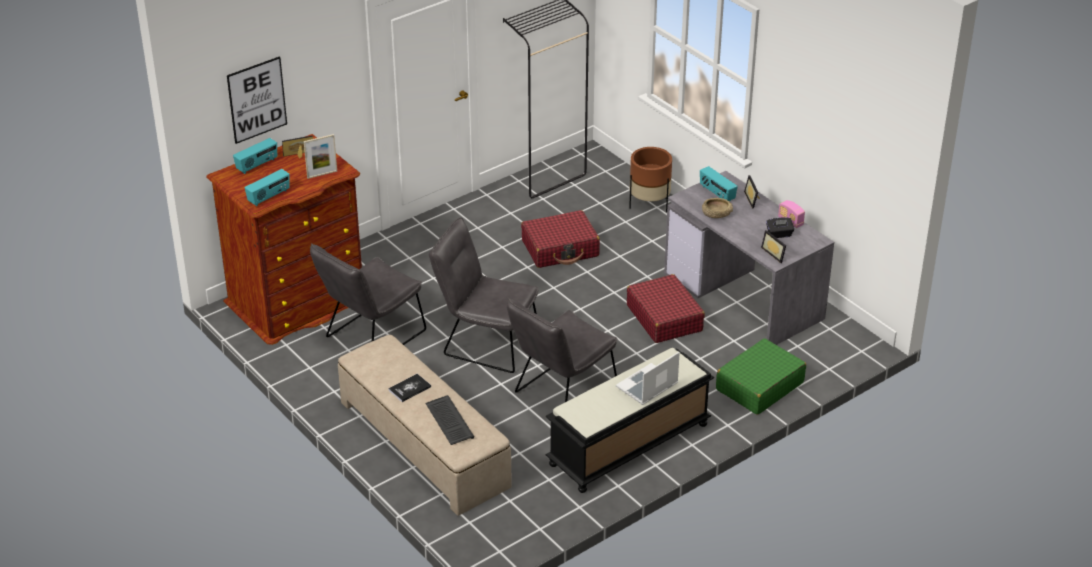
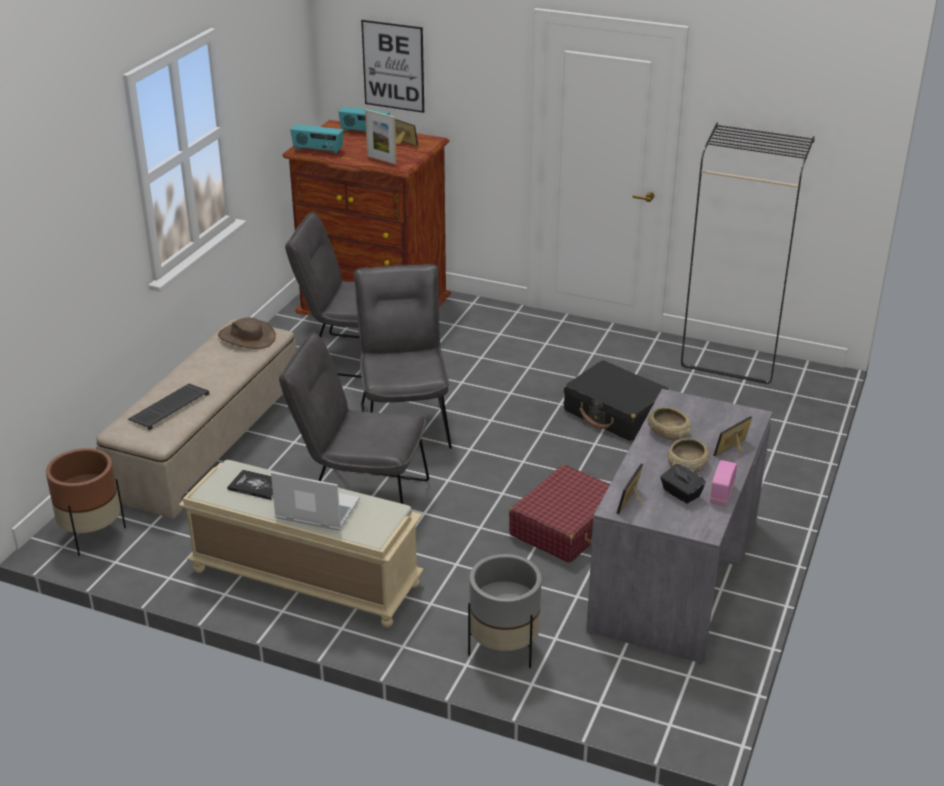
camera: 60 degrees right, 5 degrees down
book [388,374,431,402] -> book moved to [227,470,273,500]
red suitcase [521,210,600,268] -> black suitcase [564,360,670,441]
black bench [546,348,714,493] -> beige bench [179,460,424,628]
brown planter [629,147,672,212] -> brown planter moved to [46,448,126,556]
radio [700,166,738,201] -> none
green suitcase [716,338,806,415] -> grey planter [468,554,542,668]
none -> brown hat [218,317,276,349]
none -> beige bowl [668,438,709,472]

